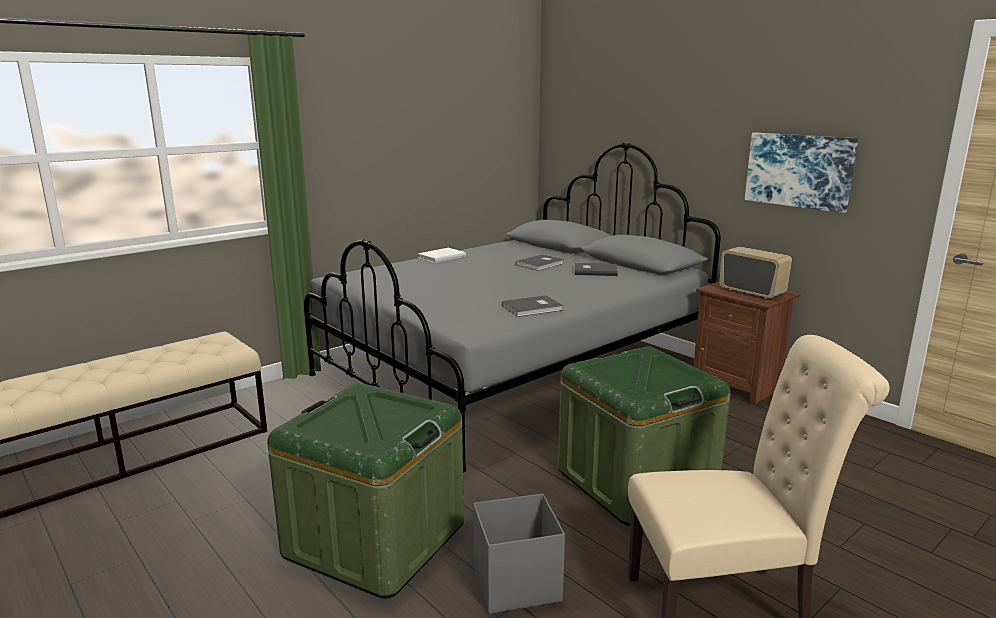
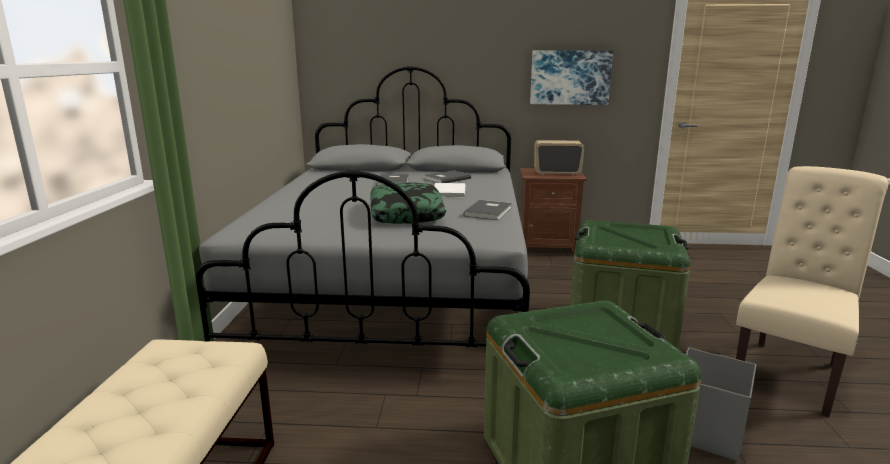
camera: 45 degrees left, 0 degrees up
white book [418,248,466,263] -> white book moved to [434,183,465,198]
none -> pillow [370,182,446,224]

